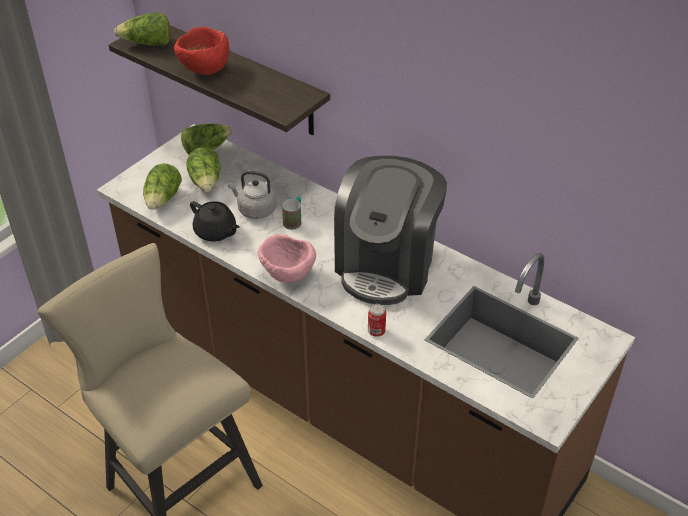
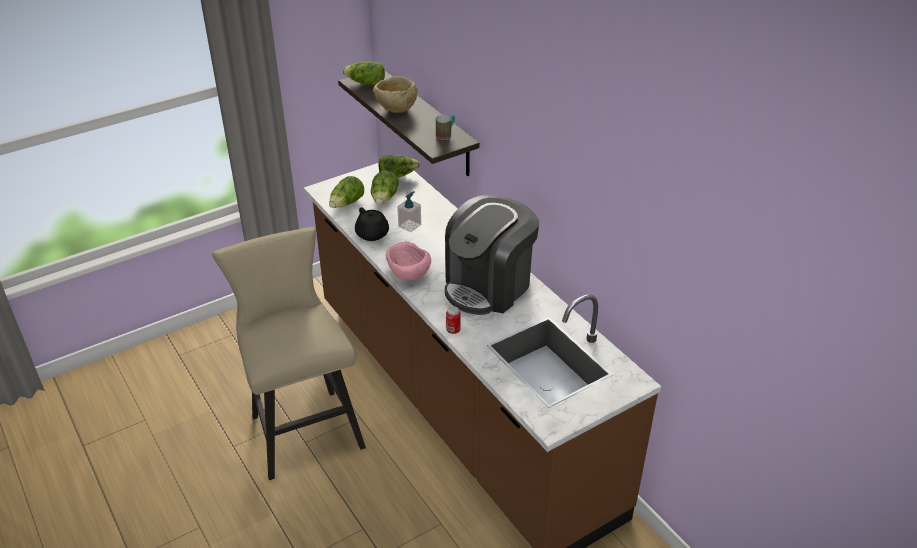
camera: 20 degrees right, 5 degrees down
red bowl [174,27,230,75] -> beige bowl [373,76,417,113]
grey kettle [228,171,277,219] -> soap dispenser [397,191,421,232]
mug [282,196,301,230] -> mug moved to [436,115,455,140]

